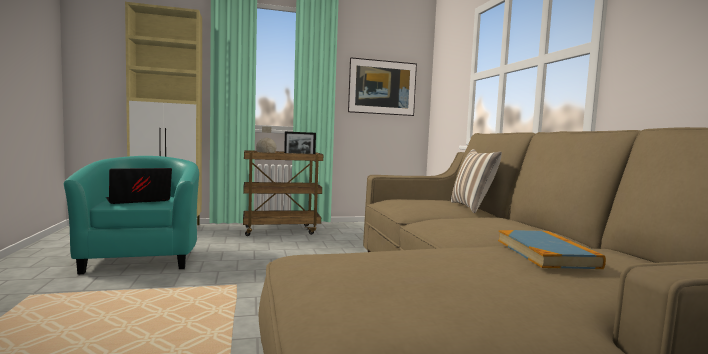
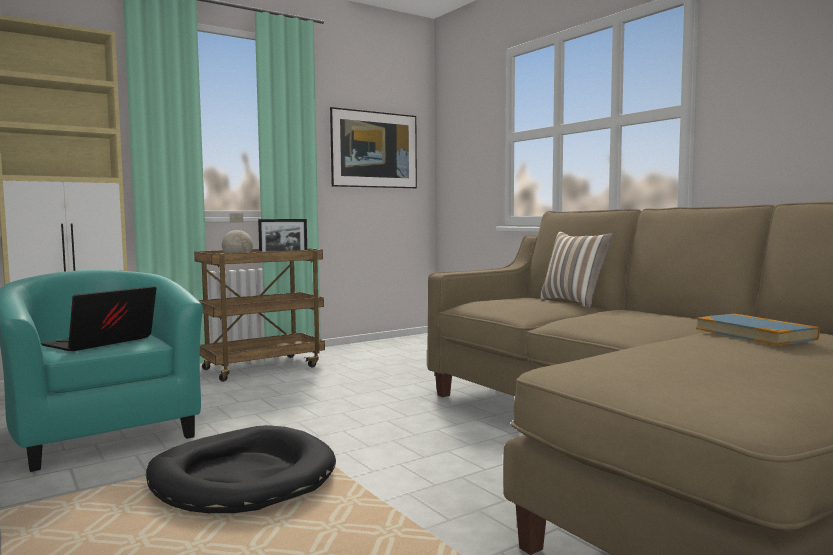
camera: 20 degrees left, 0 degrees up
none -> black dog bed [146,425,336,513]

